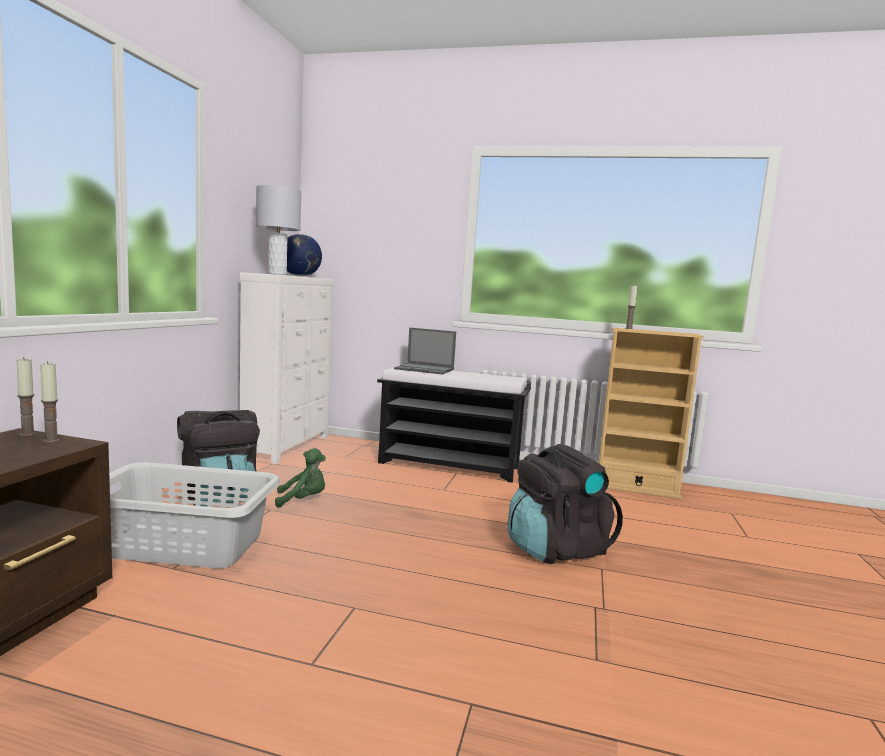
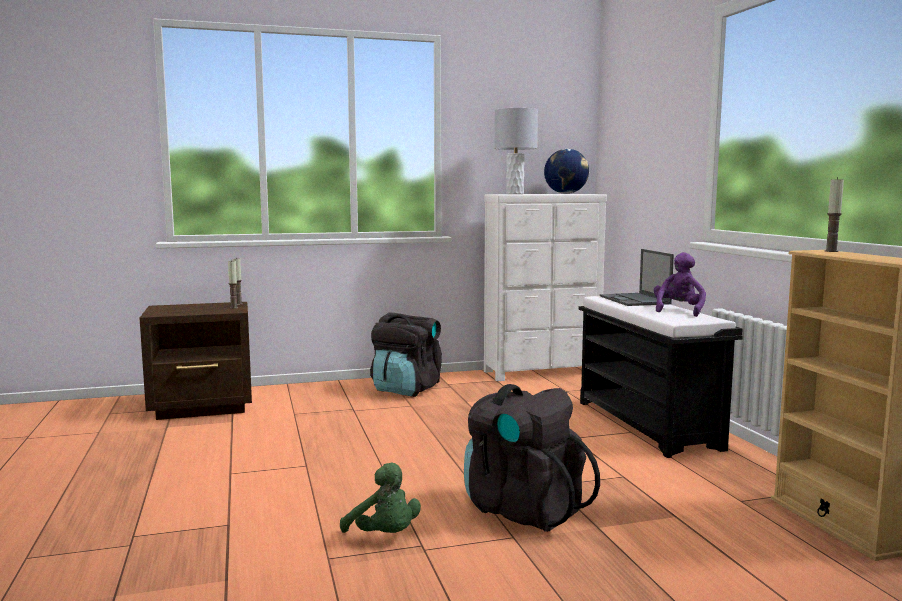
camera: 60 degrees right, 0 degrees up
grey laundry basket [109,462,280,568] -> none
green plush toy [275,448,326,508] -> green plush toy moved to [340,463,421,533]
none -> purple plush toy [654,252,706,317]

